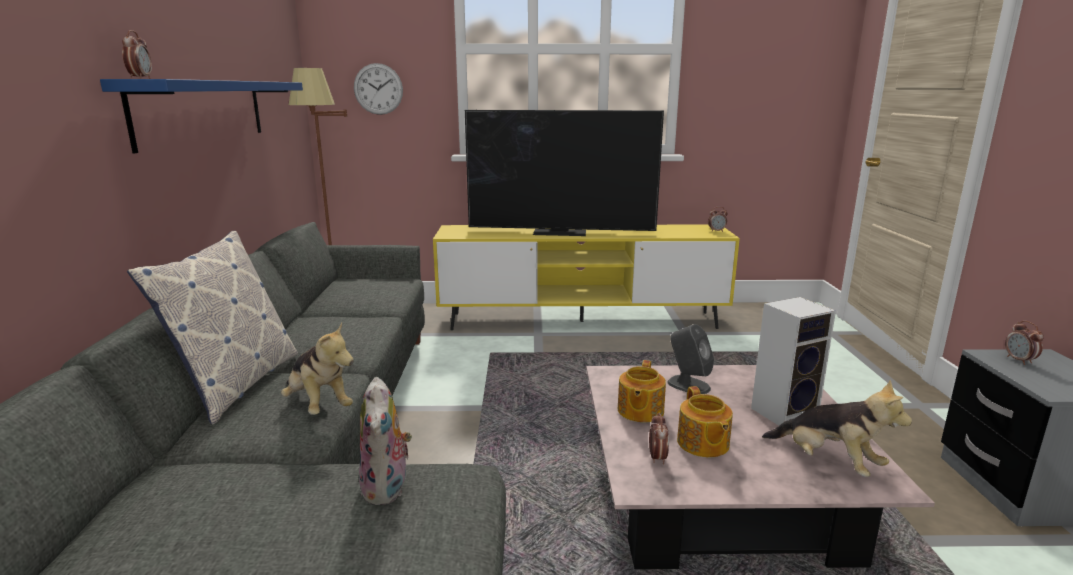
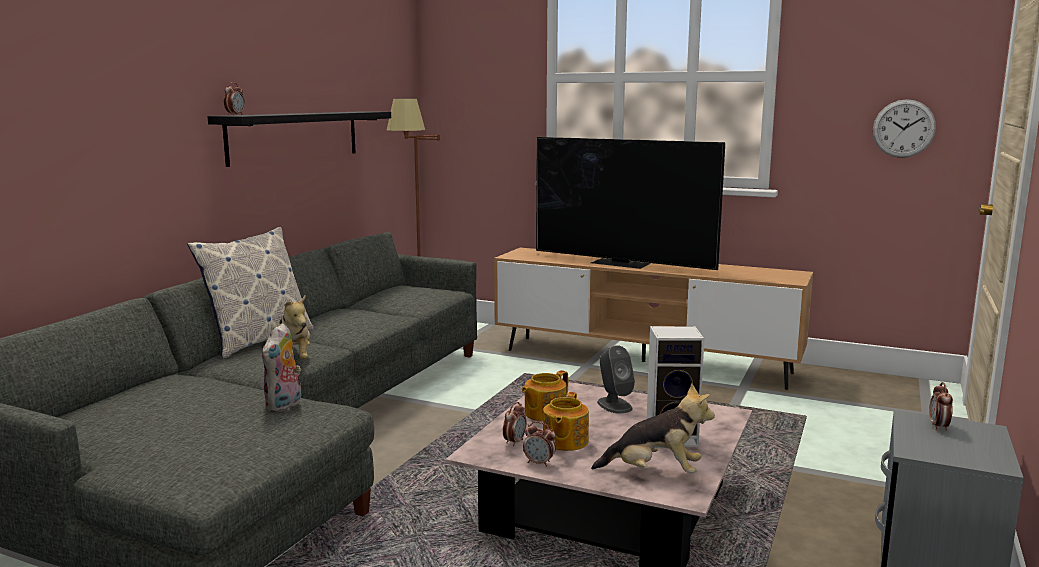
camera: 25 degrees right, 5 degrees down
blue shelf [100,79,303,153] -> black shelf [207,111,391,167]
wall clock [354,63,403,115] -> wall clock moved to [873,99,936,158]
yellow tv stand [433,225,740,330] -> brown tv stand [494,248,813,390]
alarm clock [708,207,728,232] -> alarm clock moved to [523,422,556,467]
plush toy [762,380,912,477] -> plush toy turned 60 degrees counterclockwise [591,383,715,473]

